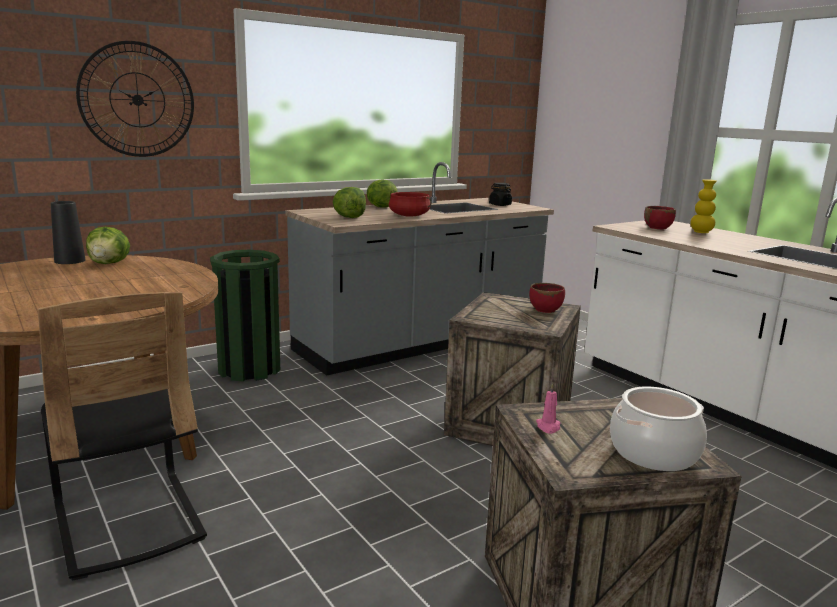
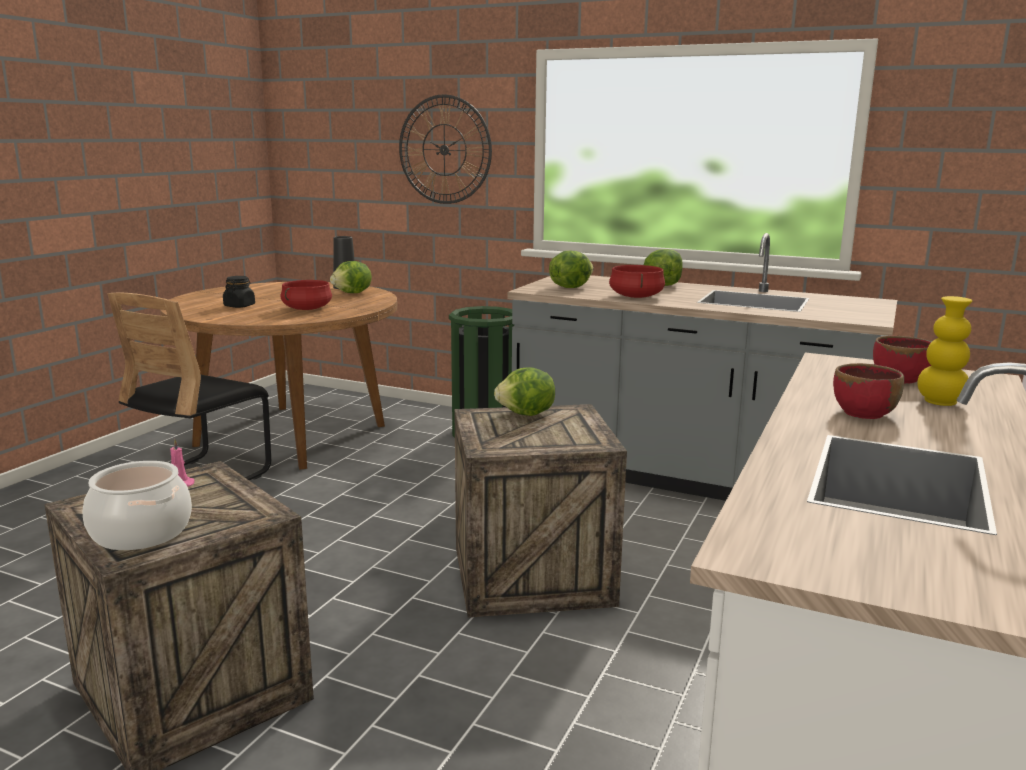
camera: 60 degrees right, 0 degrees up
black jar [489,183,512,206] -> black jar moved to [223,276,255,308]
red bowl [529,283,565,313] -> red bowl moved to [833,363,904,419]
none -> red cooking pot [281,280,332,310]
none -> lettuce [494,367,555,416]

